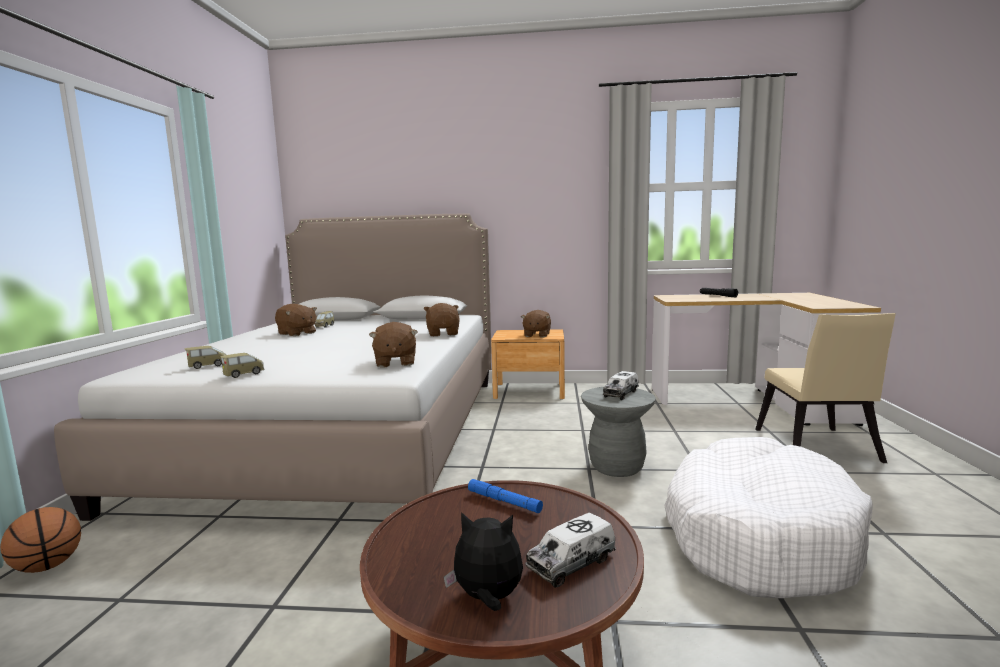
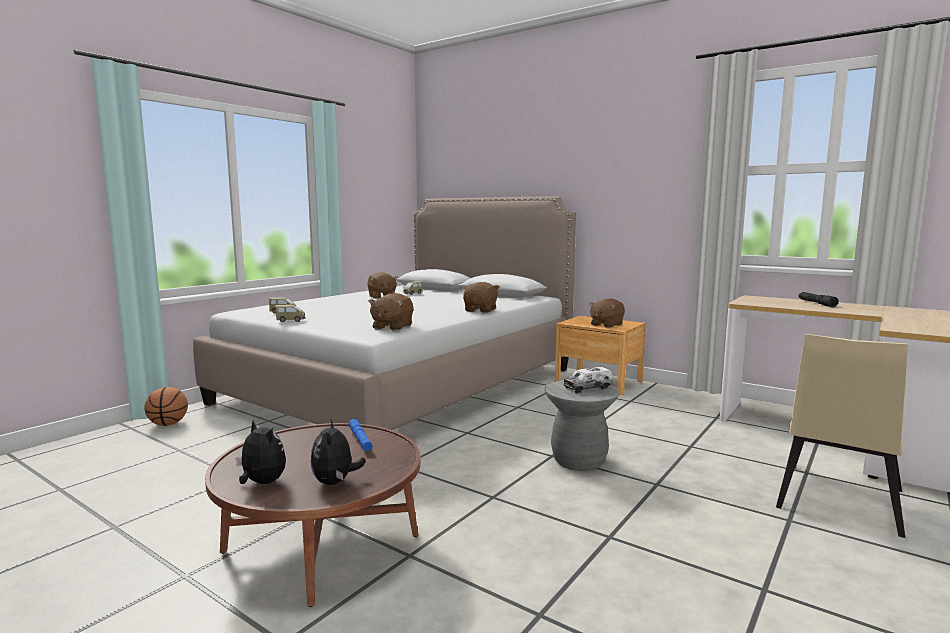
camera: 30 degrees right, 0 degrees up
toy truck [525,513,616,588] -> plush toy [311,418,366,485]
white dog bed [664,437,873,598] -> none

